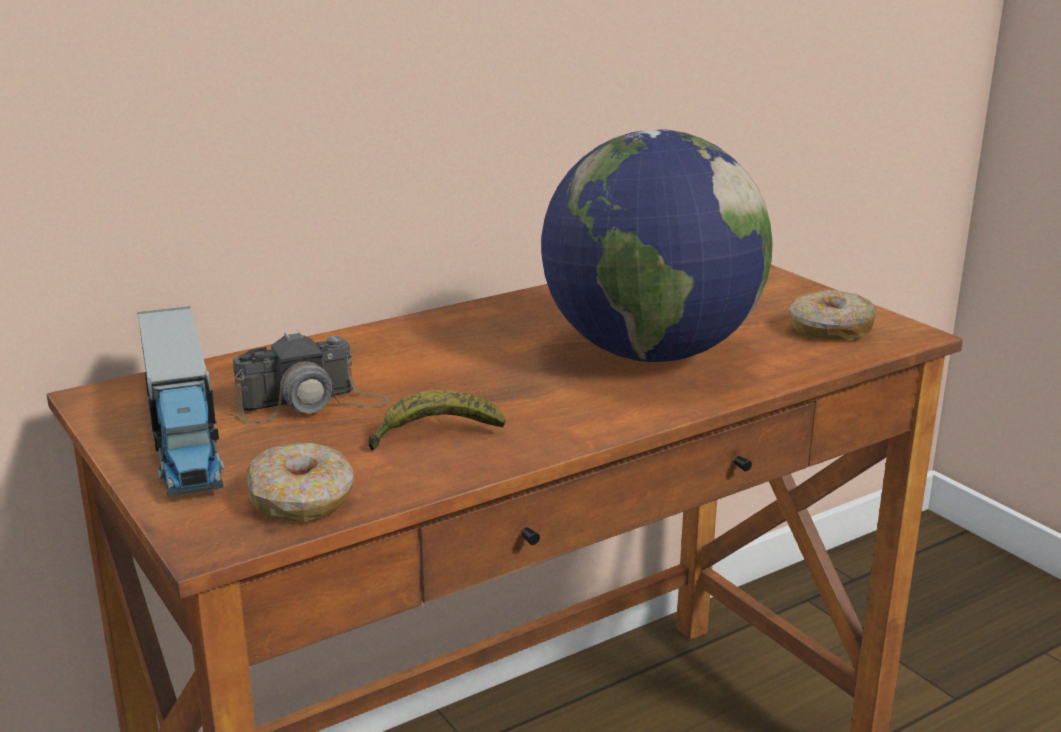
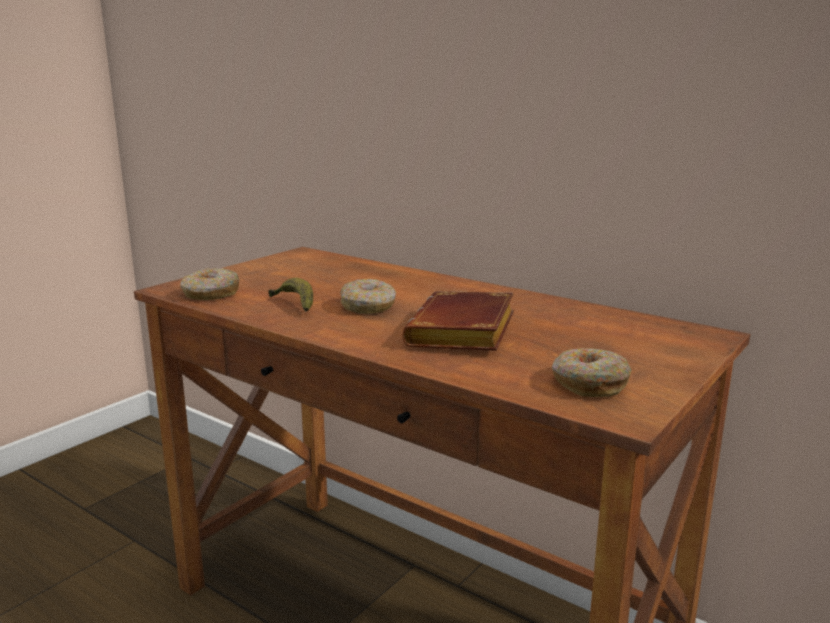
camera: 70 degrees right, 5 degrees down
toy truck [137,307,224,496] -> none
camera [233,330,390,423] -> none
globe [541,130,773,362] -> brown book [402,291,514,351]
none -> donut [340,279,396,314]

